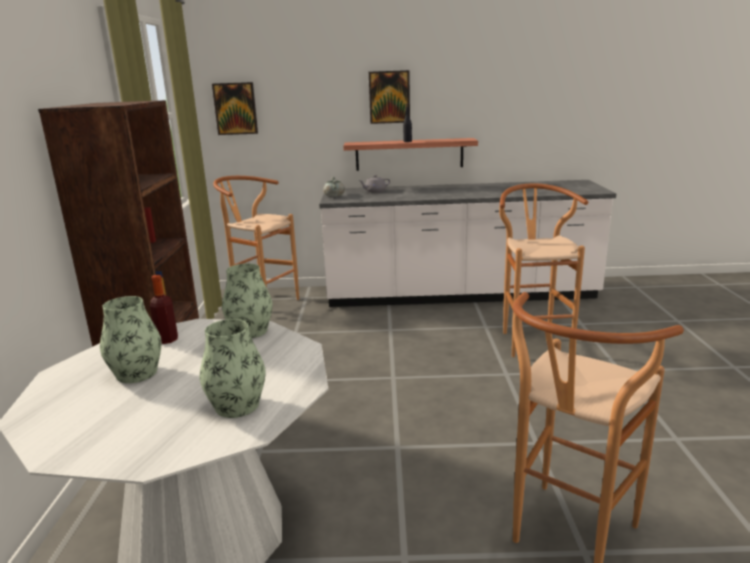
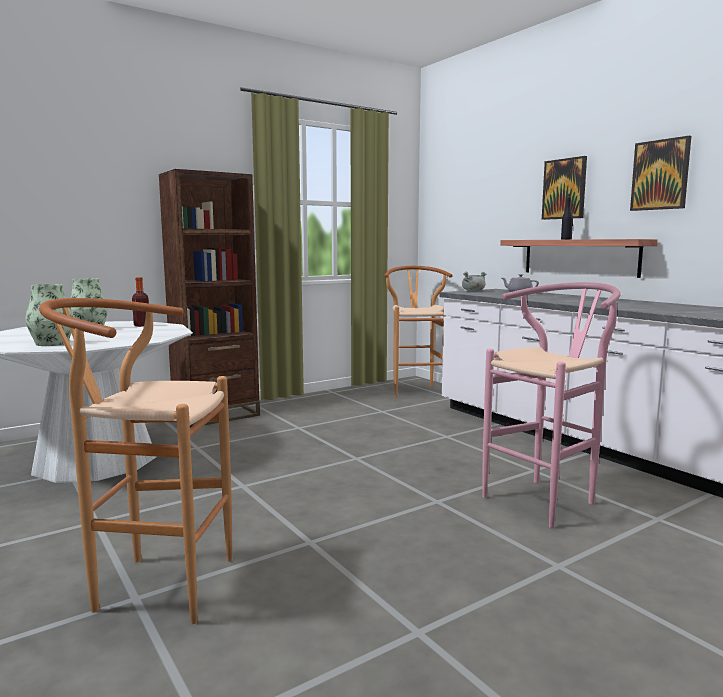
camera: 55 degrees right, 10 degrees down
picture [212,82,258,135] -> picture moved to [630,136,691,211]
vase [222,263,273,338] -> none
brown stool [499,183,588,357] -> pink stool [482,282,620,528]

